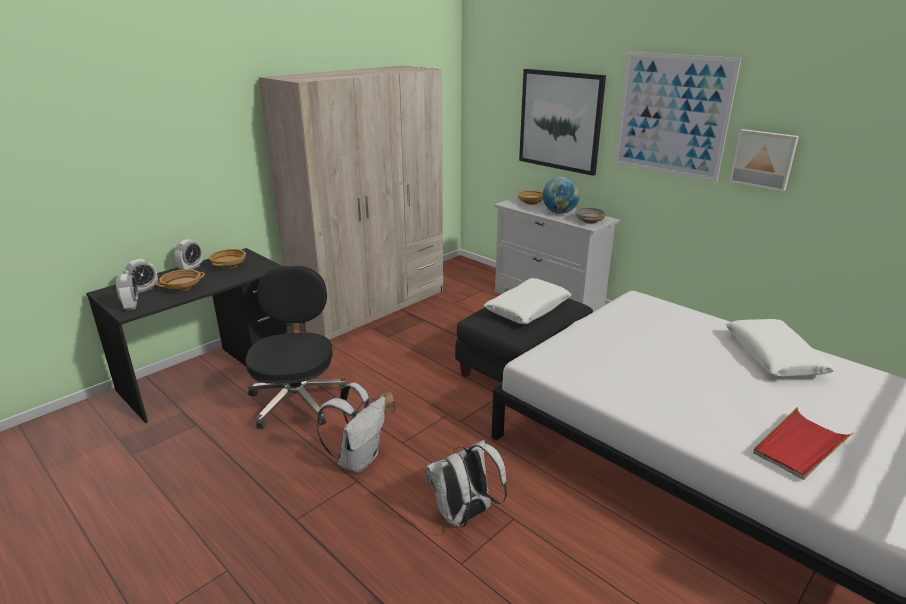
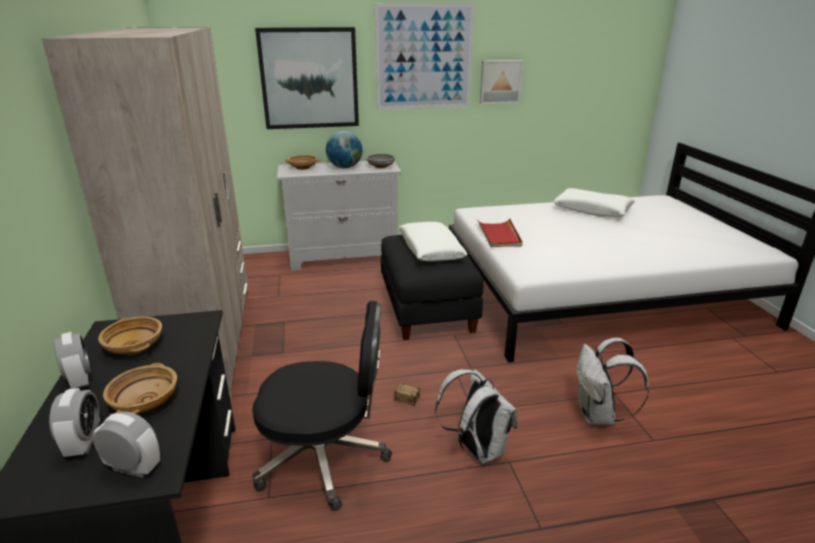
camera: 55 degrees left, 0 degrees up
black office chair [245,266,347,429] -> black office chair turned 150 degrees clockwise [252,301,392,511]
red tray [753,407,853,480] -> red tray moved to [477,218,523,247]

